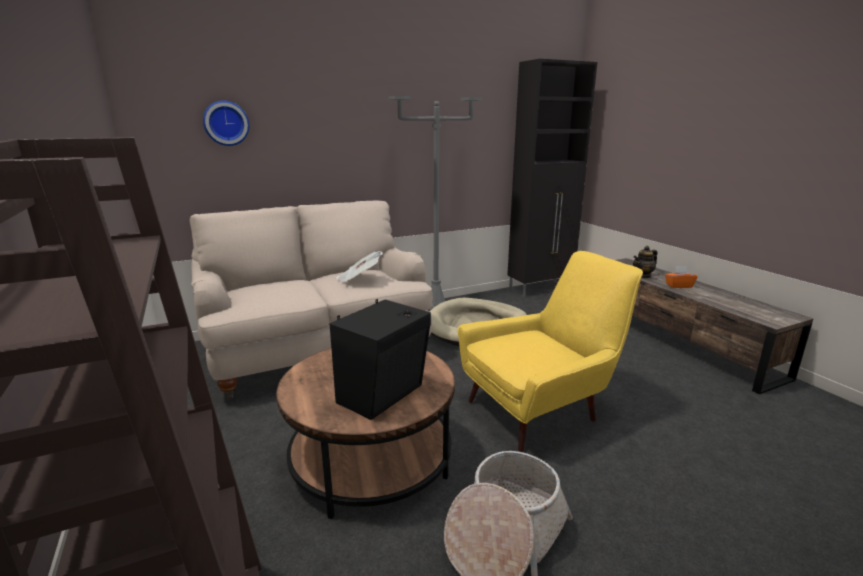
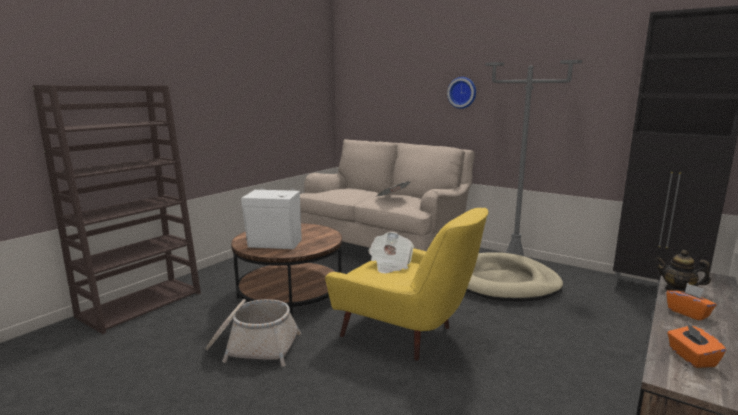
camera: 60 degrees right, 5 degrees down
wall clock [203,101,249,146] -> wall clock moved to [447,77,476,109]
black speaker [330,299,431,420] -> white speaker [241,188,302,249]
none -> newspaper [369,232,414,273]
none -> orange tissue box [667,322,726,368]

